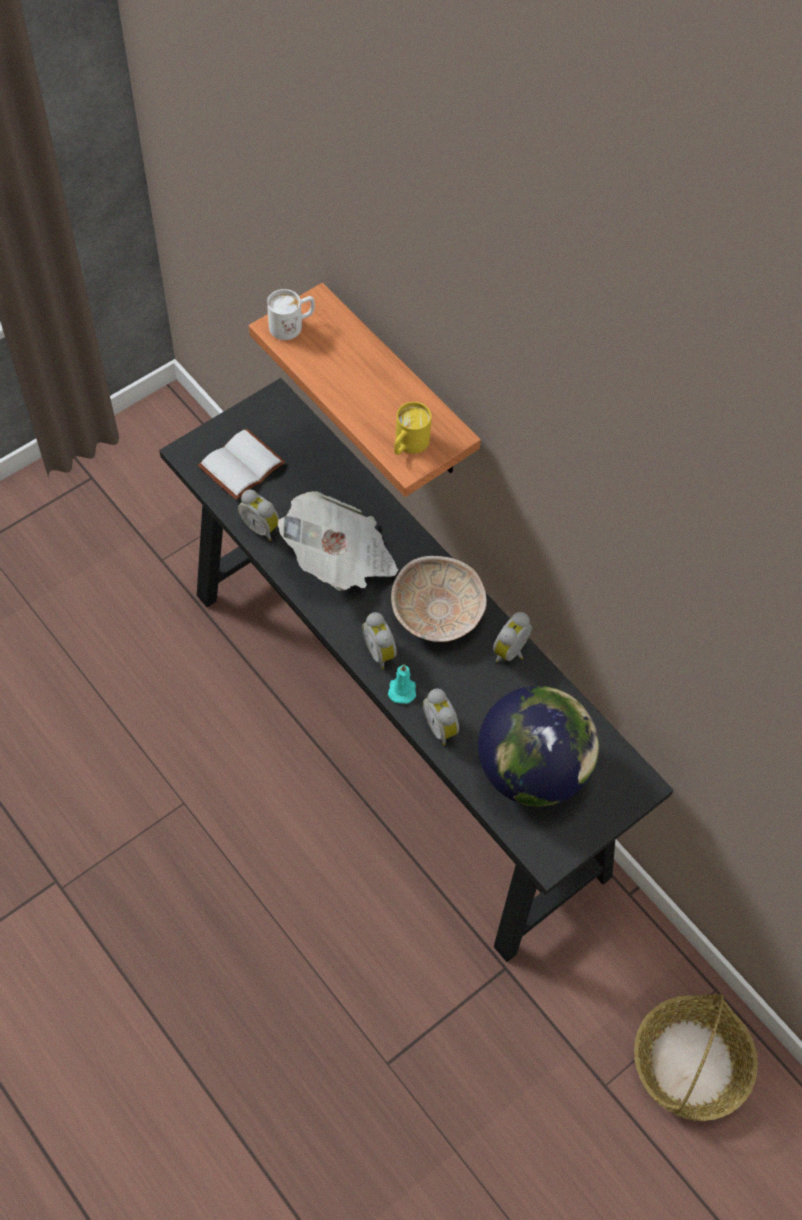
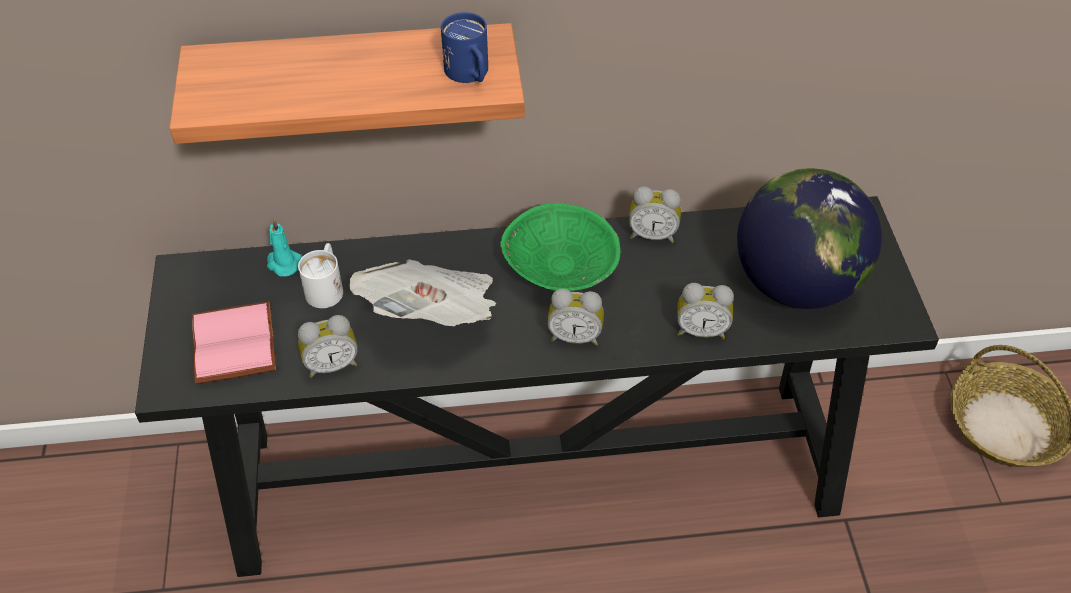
camera: 55 degrees left, 10 degrees down
white book [198,429,285,500] -> pink book [192,301,276,384]
white mug [267,289,315,340] -> white mug moved to [298,243,343,308]
turquoise candle [388,664,416,704] -> turquoise candle moved to [267,218,302,276]
beige bowl [391,556,487,642] -> green bowl [500,203,621,291]
yellow mug [394,402,432,455] -> blue mug [441,12,488,83]
alarm clock [493,612,532,662] -> alarm clock turned 60 degrees counterclockwise [628,186,681,243]

